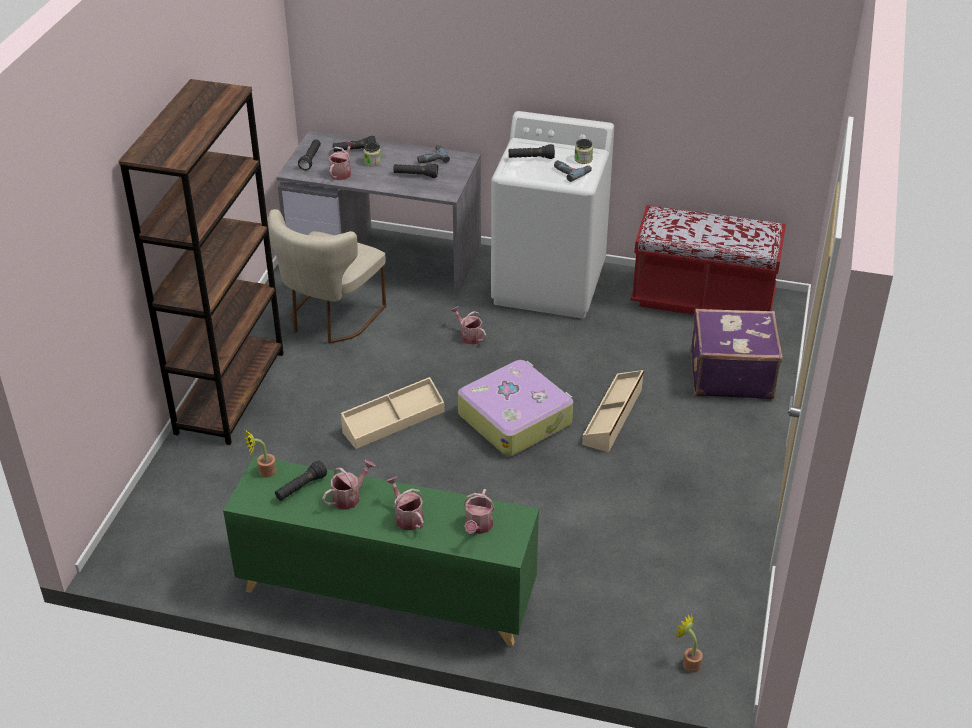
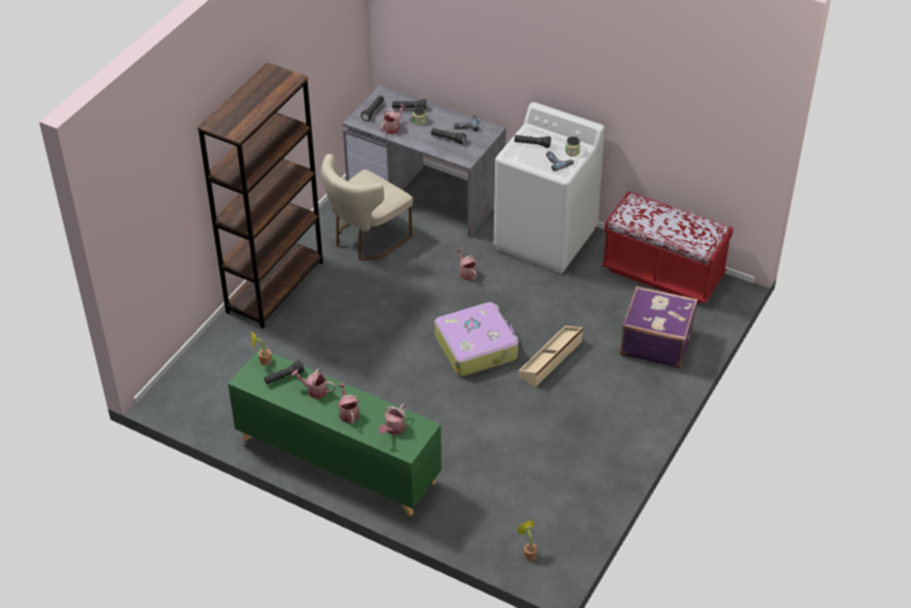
camera: 15 degrees right, 5 degrees up
watering can [322,460,375,510] -> watering can turned 135 degrees counterclockwise [291,369,335,399]
beige storage box [341,377,445,449] -> none

